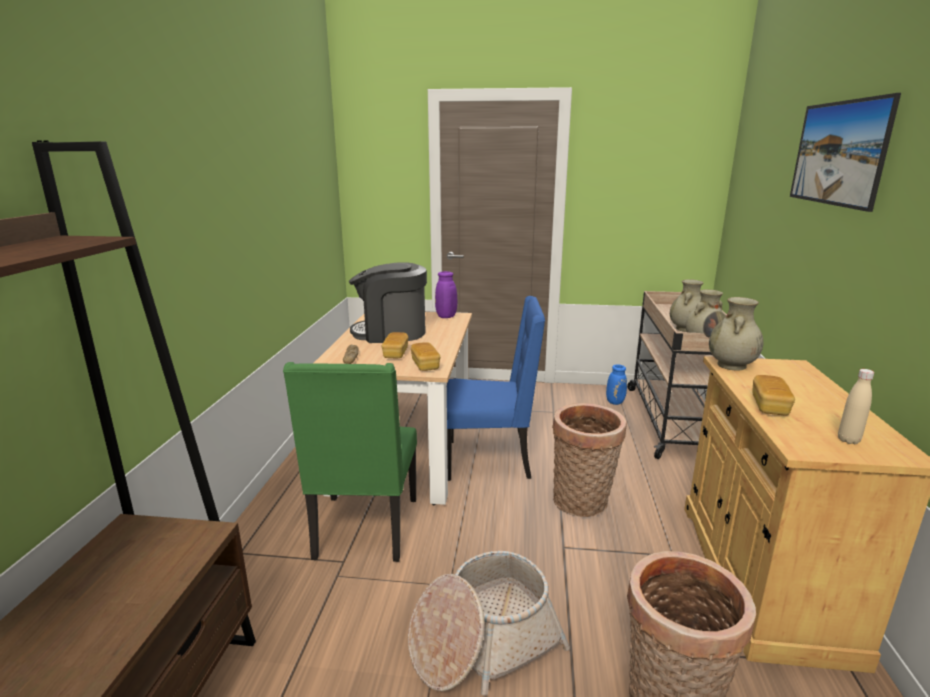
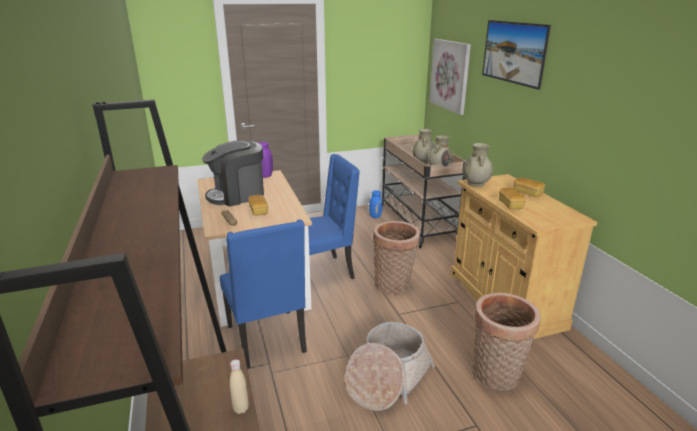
camera: 25 degrees left, 5 degrees up
green chair [283,362,417,562] -> blue chair [220,220,307,369]
bread [411,342,440,371] -> bread moved to [514,178,545,197]
beige bottle [838,369,874,444] -> beige bottle moved to [230,359,249,414]
none -> picture [429,39,471,115]

